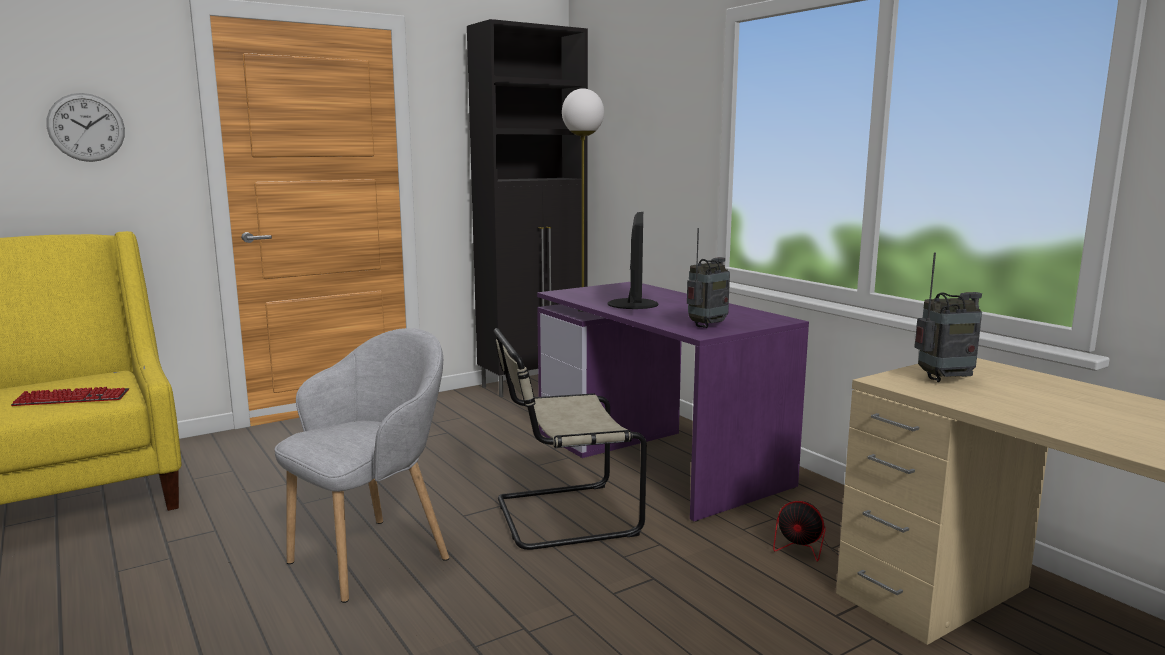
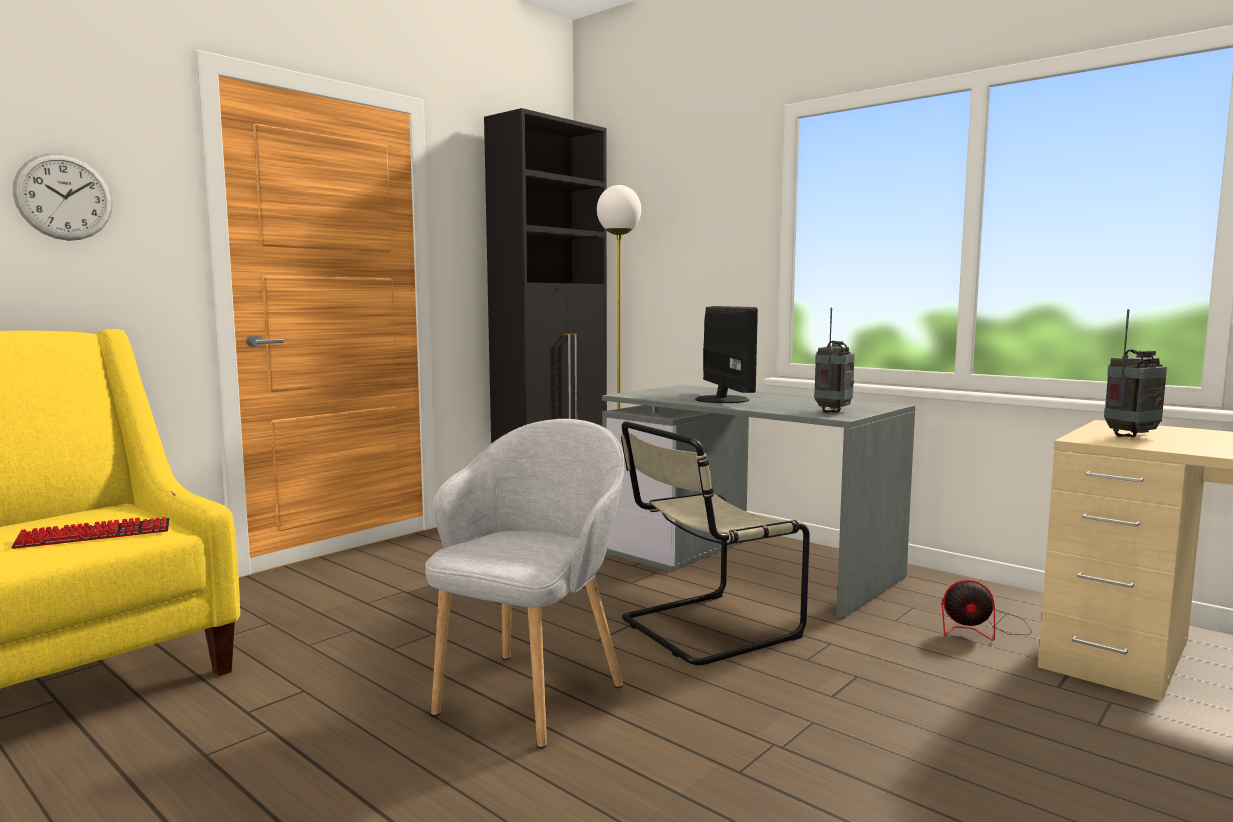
camera: 15 degrees left, 5 degrees down
purple desk [537,282,809,521] -> grey desk [602,385,915,618]

